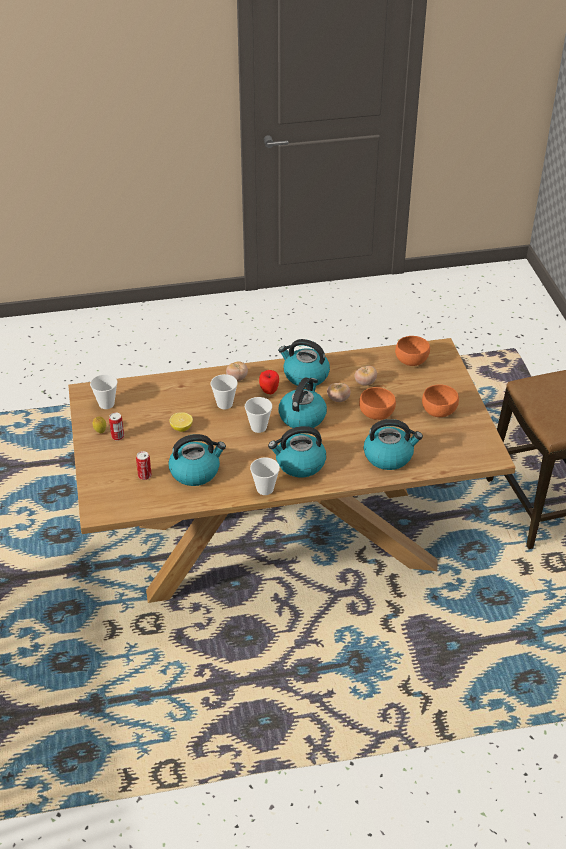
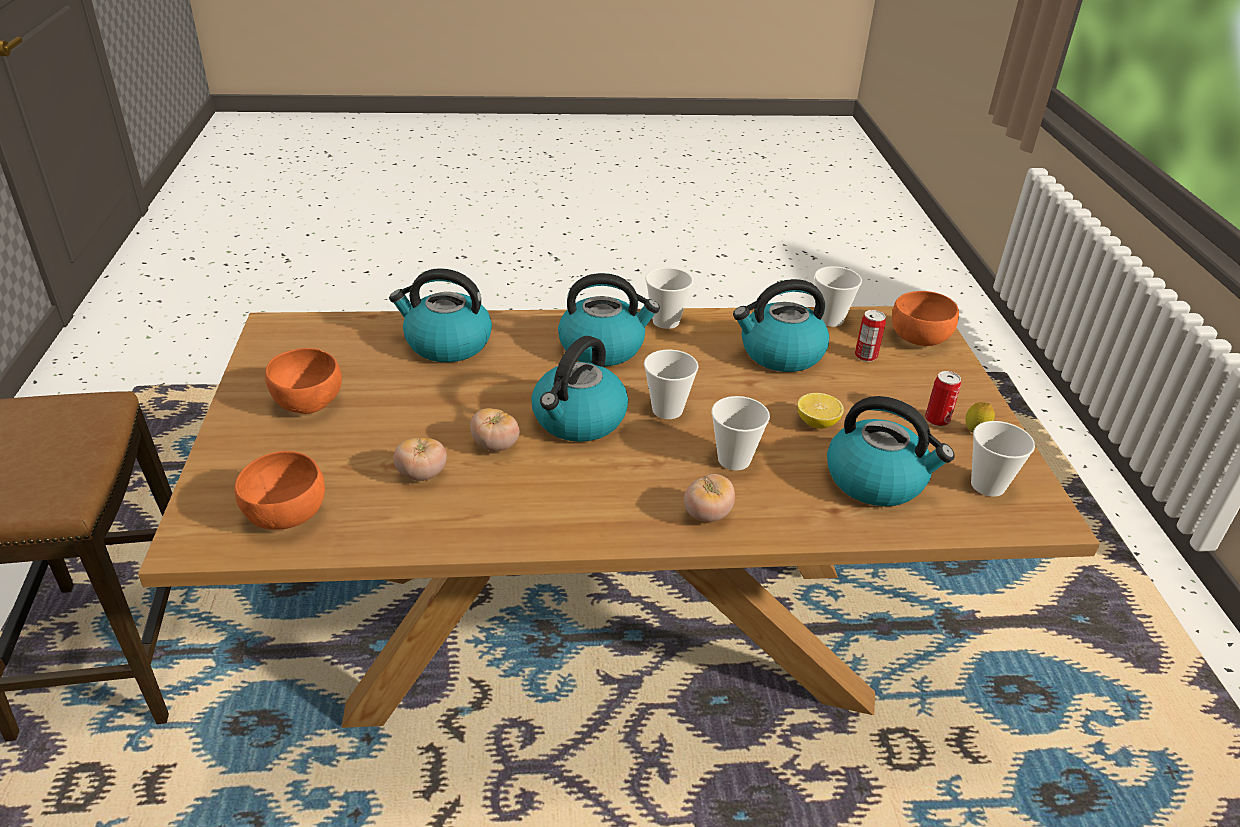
camera: 175 degrees left, 5 degrees down
apple [259,370,279,394] -> none
kettle [278,339,330,387] -> kettle moved to [827,396,955,506]
orange bowl [359,387,396,420] -> orange bowl moved to [892,291,959,346]
none -> cup [814,266,862,327]

